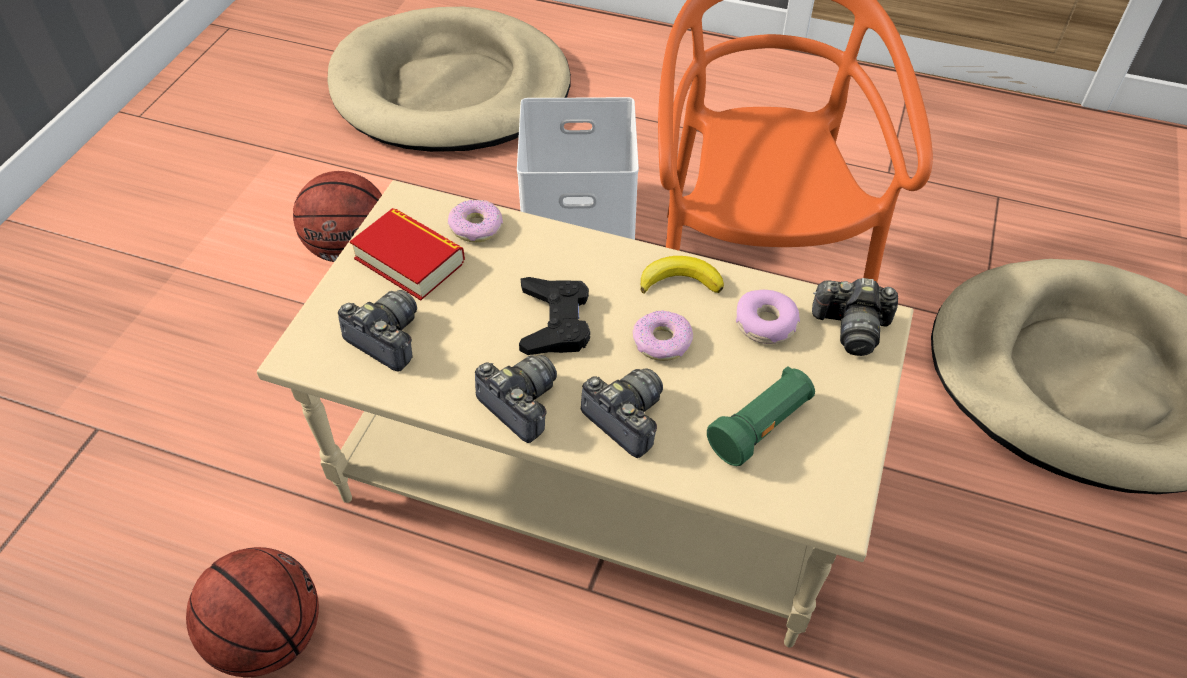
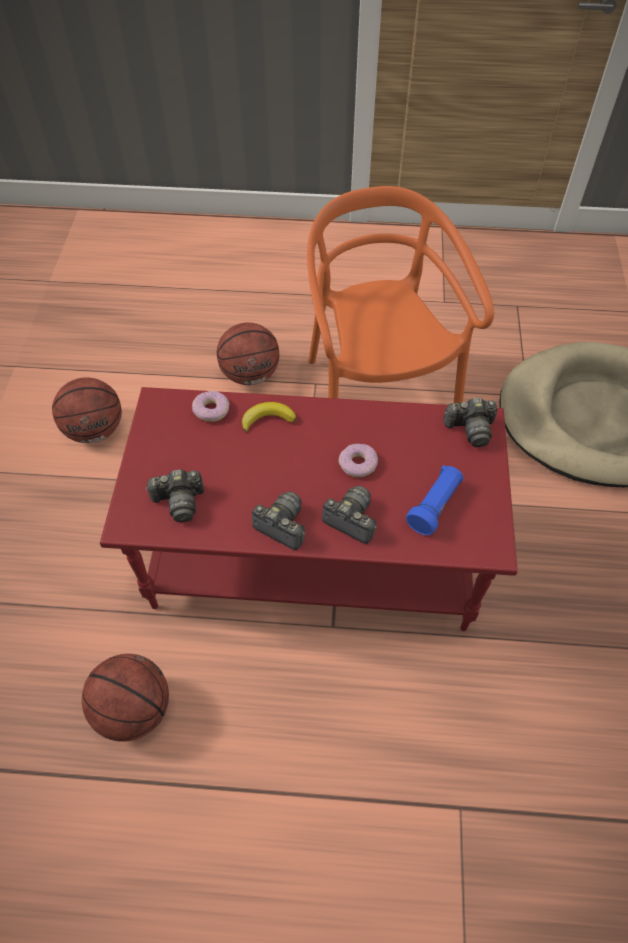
camera: 15 degrees left, 5 degrees up
beige coffee table [257,180,914,648] -> red coffee table [100,387,518,631]
beige dog bed [328,7,571,152] -> none
camera [338,290,417,372] -> camera turned 150 degrees clockwise [145,470,205,522]
book [350,208,465,300] -> none
white storage box [517,97,639,240] -> basketball [217,322,279,385]
black game controller [519,277,590,355] -> none
banana [641,256,724,293] -> banana moved to [242,402,296,432]
green flashlight [707,366,815,466] -> blue flashlight [406,465,463,535]
donut [736,290,800,344] -> none

